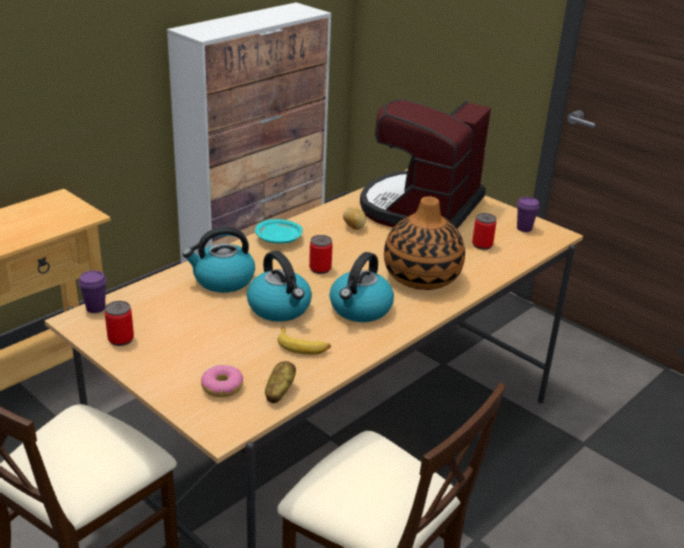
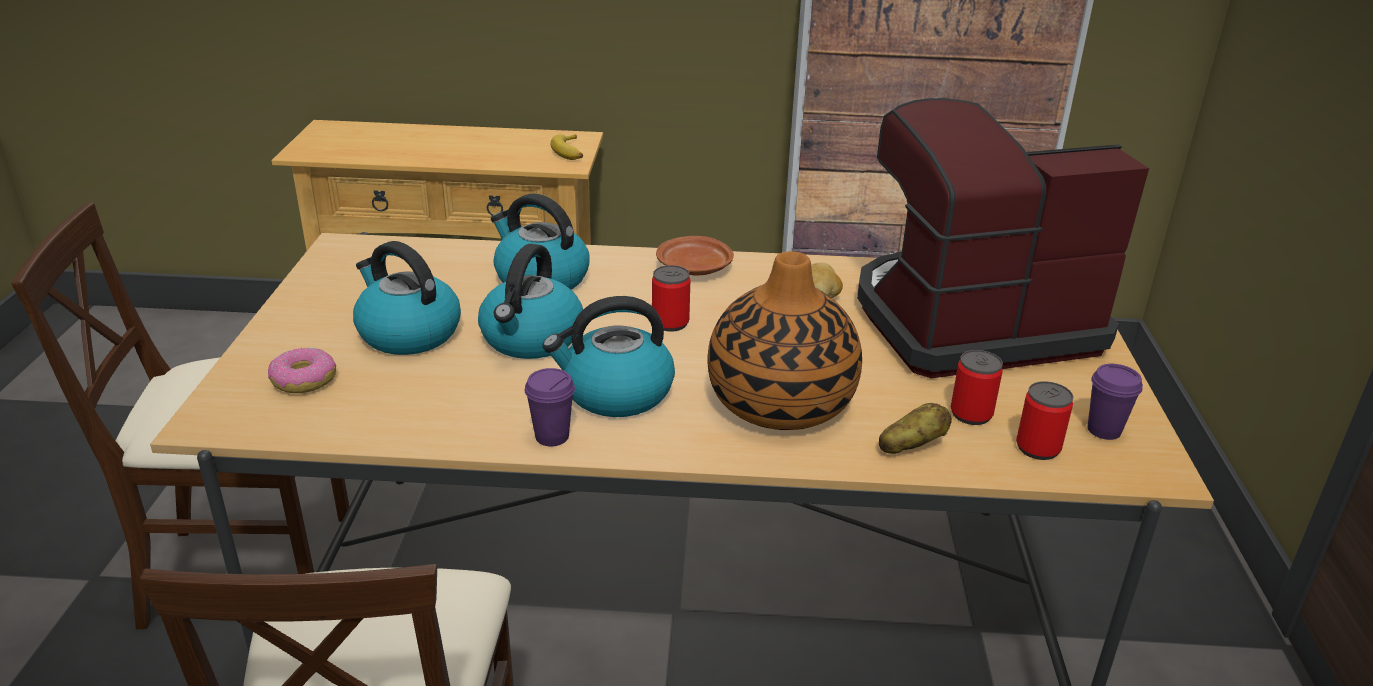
camera: 50 degrees right, 0 degrees up
purple cup [79,270,107,313] -> purple cup moved to [525,368,575,446]
can [105,301,134,346] -> can moved to [1016,381,1073,460]
turquoise plate [255,219,303,244] -> brown plate [656,236,734,275]
potato [265,361,296,403] -> potato moved to [879,403,952,454]
banana [278,327,331,355] -> banana moved to [550,134,583,160]
none -> kettle [353,241,461,355]

